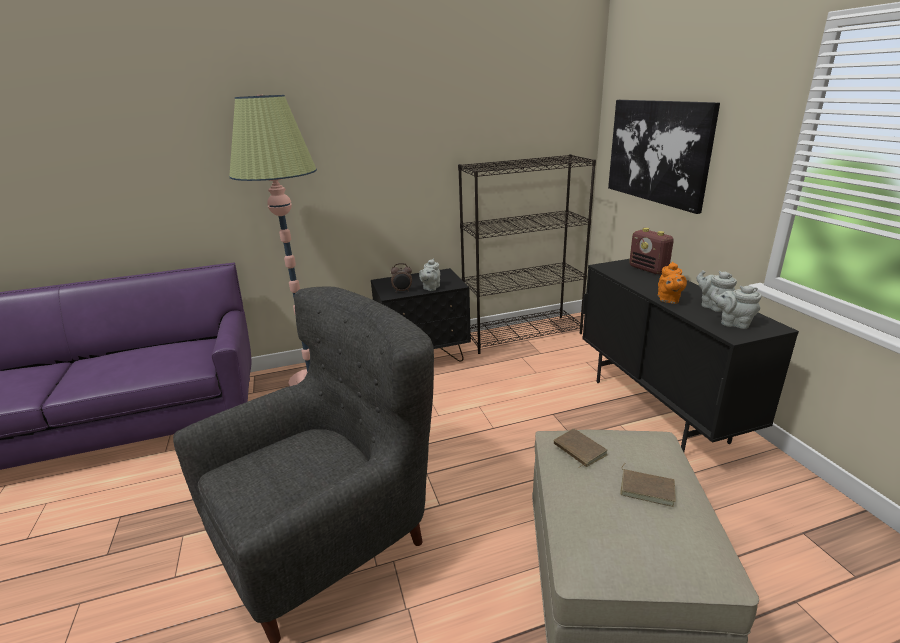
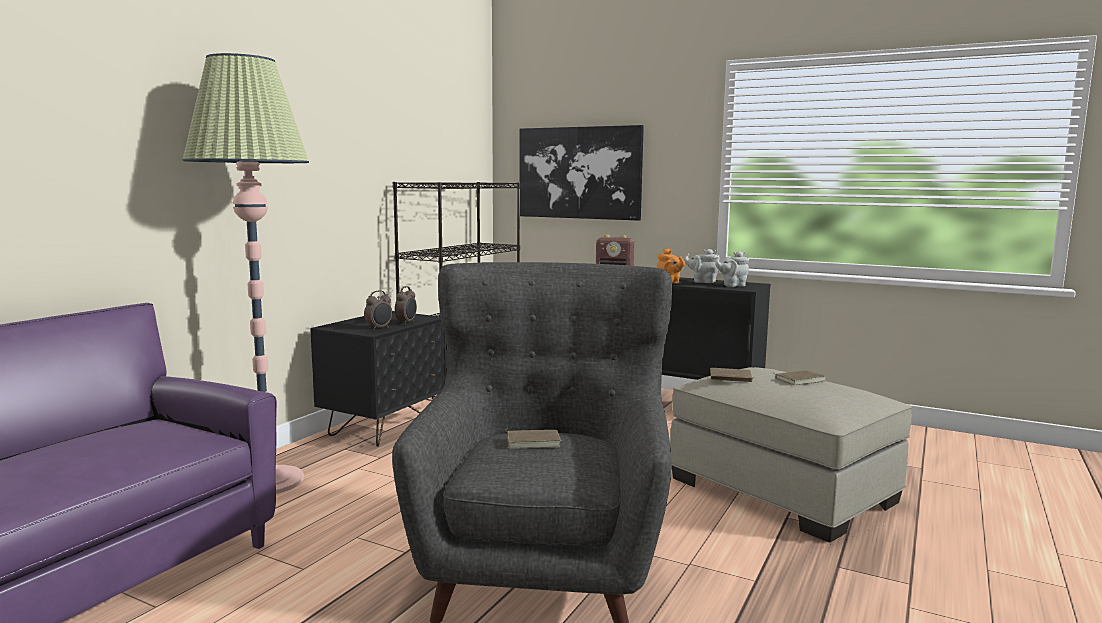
camera: 45 degrees left, 15 degrees down
grey teapot [419,258,440,291] -> alarm clock [395,286,417,324]
none -> brown book [505,428,561,449]

